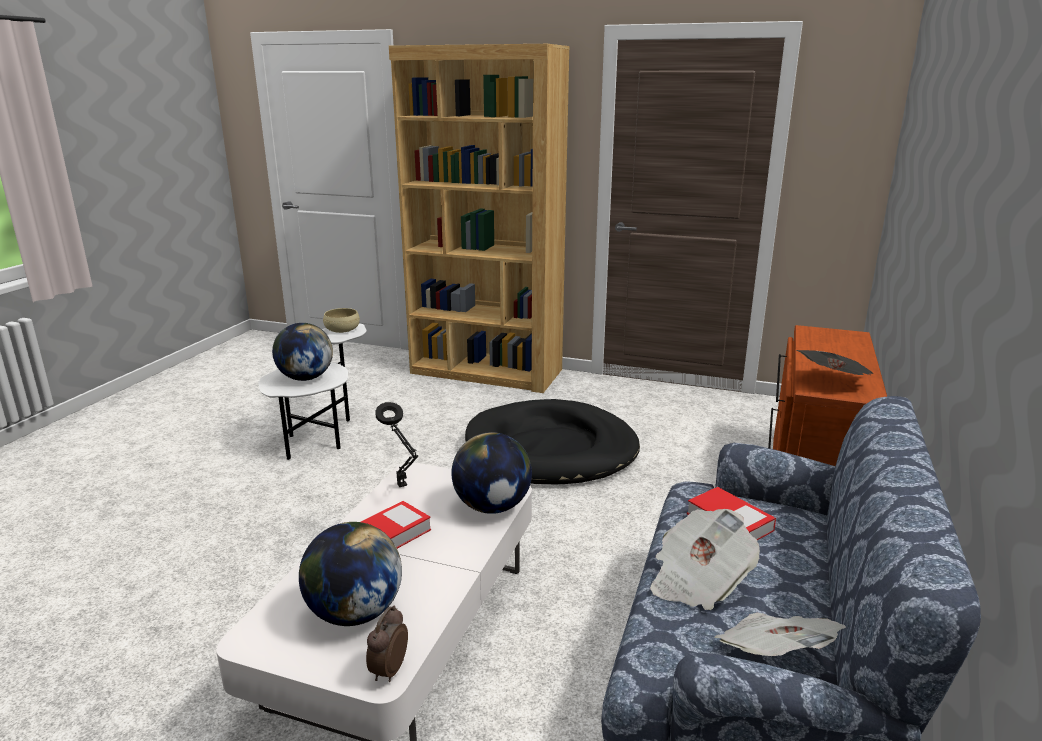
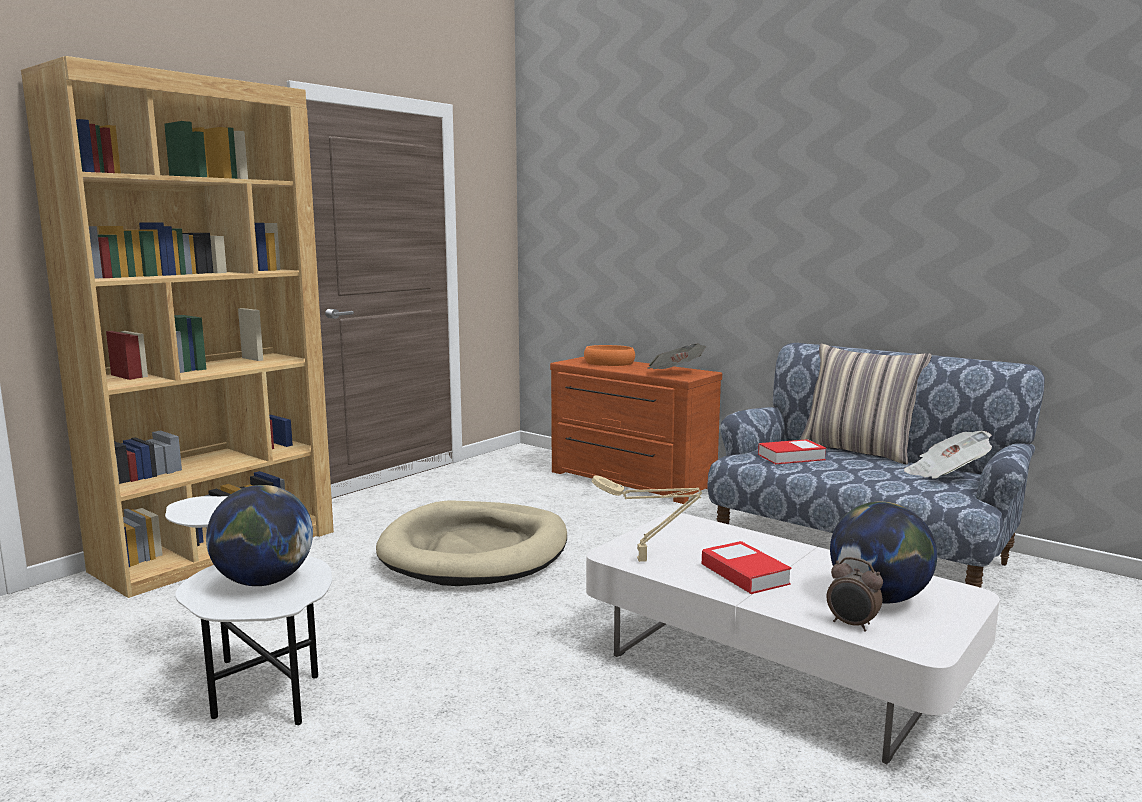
camera: 70 degrees left, 10 degrees down
beige bowl [323,308,360,333] -> none
alarm clock [366,605,408,682] -> alarm clock moved to [827,557,883,632]
black table lamp [375,402,418,487] -> beige table lamp [592,475,702,562]
globe [451,432,532,514] -> none
black dog bed [465,399,640,484] -> beige dog bed [376,500,567,586]
newspaper [650,509,760,610] -> none
none -> orange bowl [584,345,635,366]
none -> pillow [800,344,932,465]

